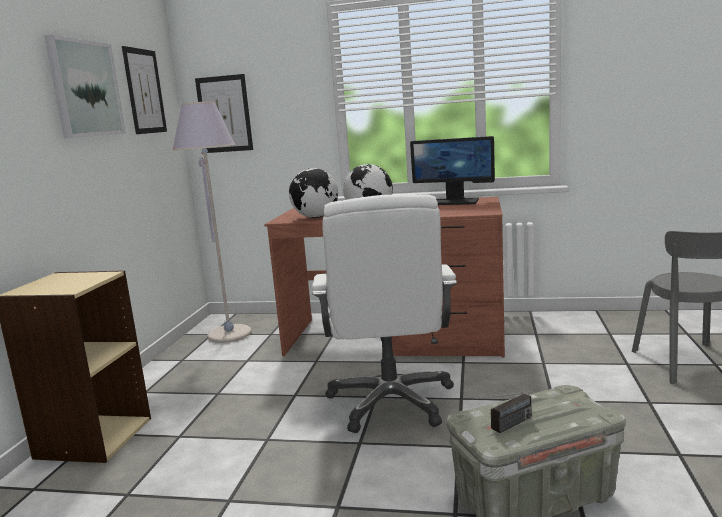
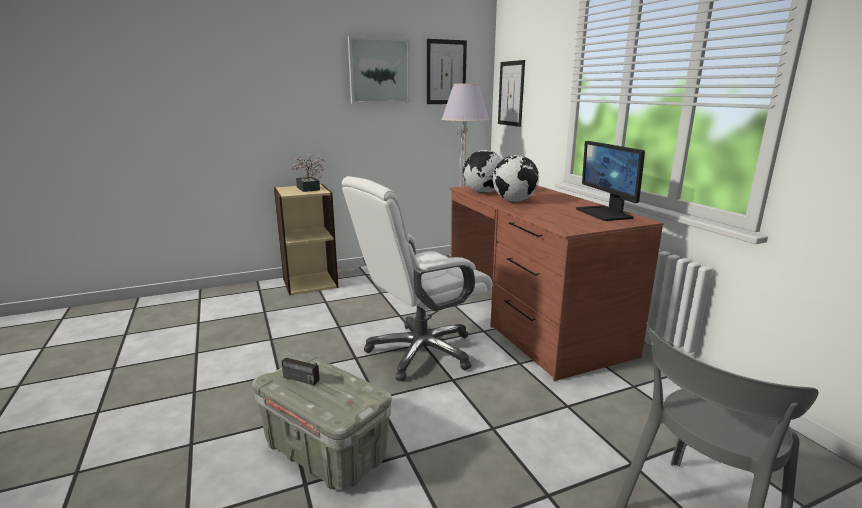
camera: 55 degrees right, 5 degrees up
none -> potted plant [291,154,325,192]

